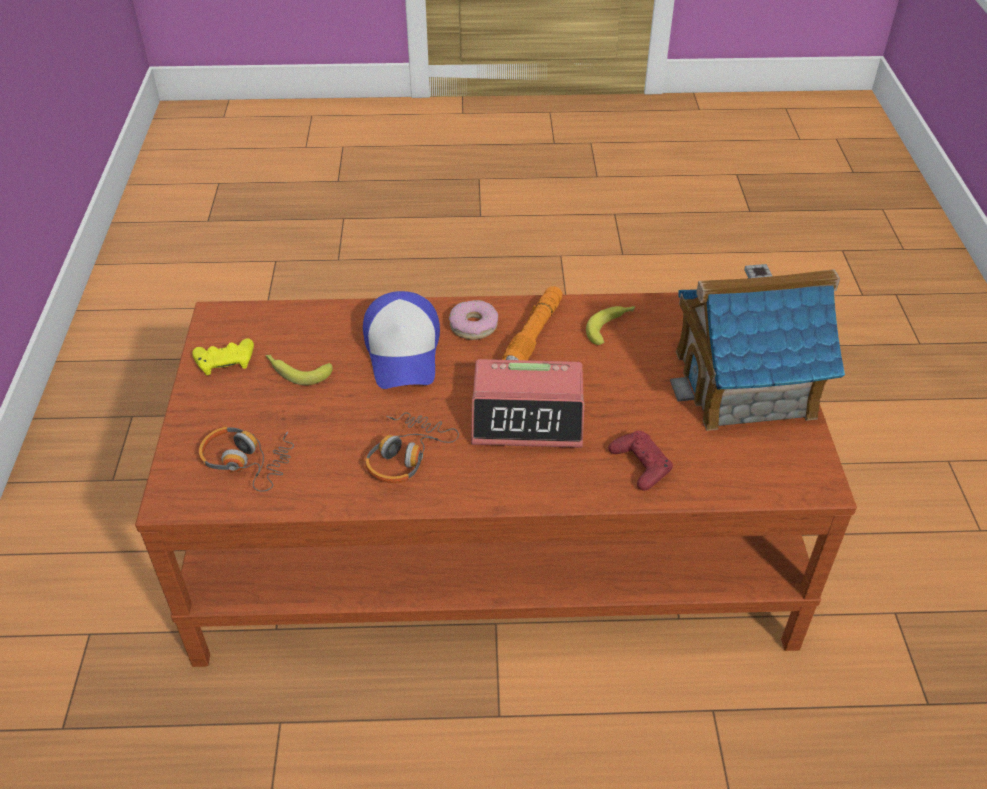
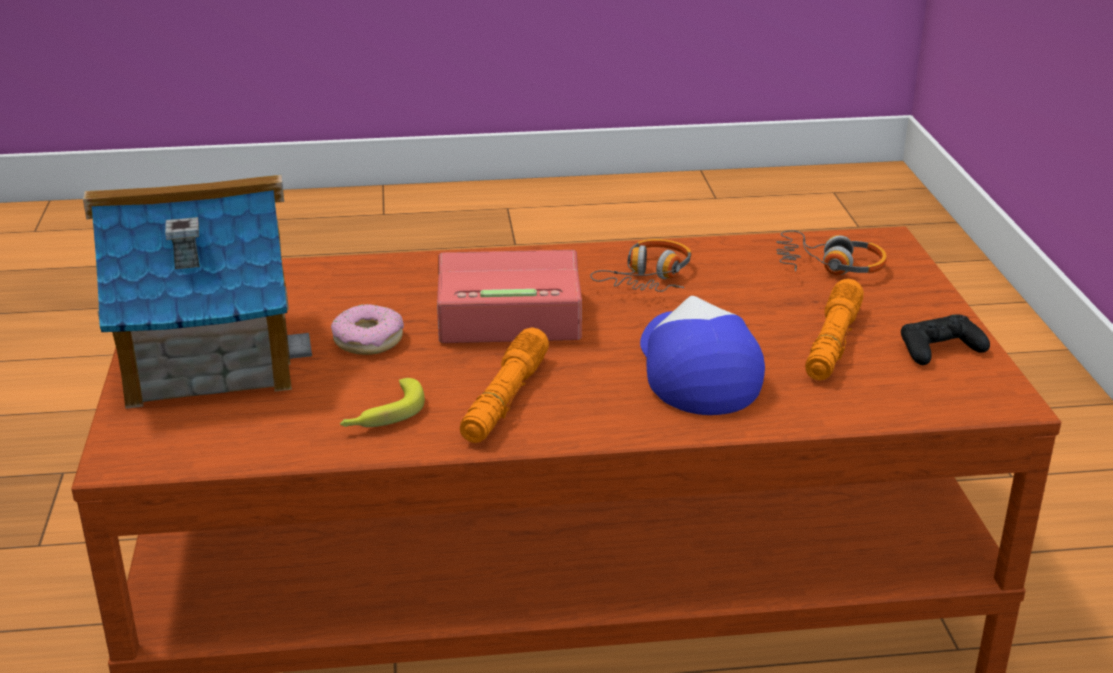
camera: 175 degrees right, 15 degrees down
yellow game controller [192,338,254,376] -> black game controller [901,314,990,365]
banana [266,355,333,385] -> orange flashlight [805,279,864,381]
donut [449,300,498,340] -> donut moved to [331,304,404,355]
red game controller [608,431,673,491] -> none

